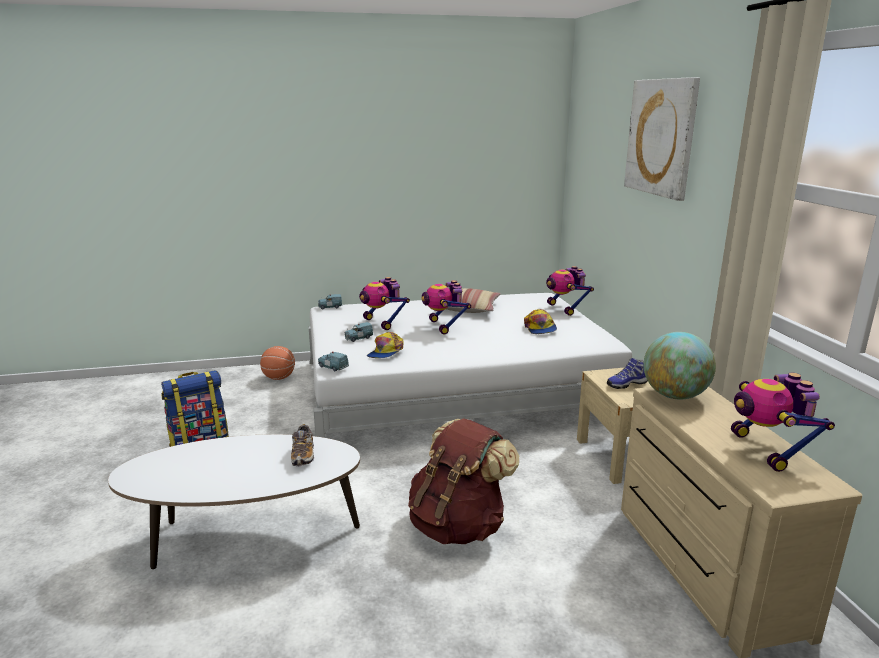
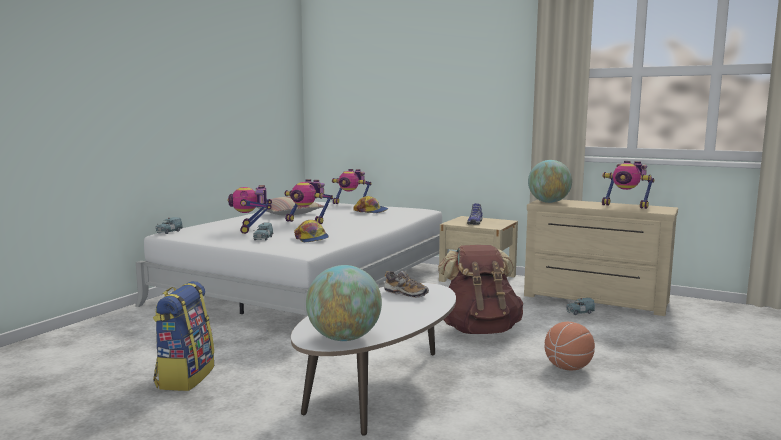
camera: 50 degrees left, 10 degrees down
basketball [260,346,295,380] -> basketball moved to [544,322,595,371]
blue toy car [318,351,349,371] -> blue toy car moved to [566,298,595,315]
toy robot [359,277,410,330] -> toy robot turned 75 degrees clockwise [227,185,272,234]
picture [624,77,700,201] -> none
none -> globe [306,265,382,341]

